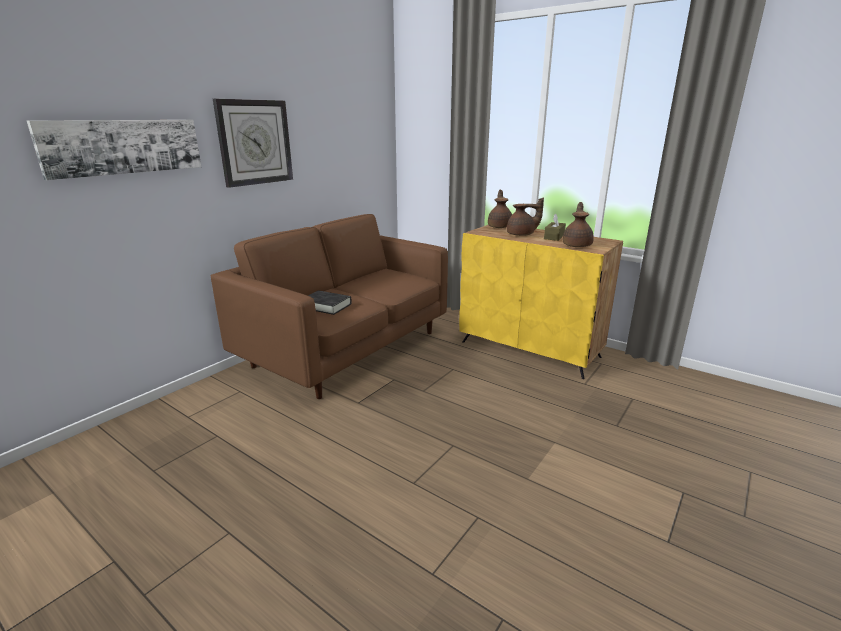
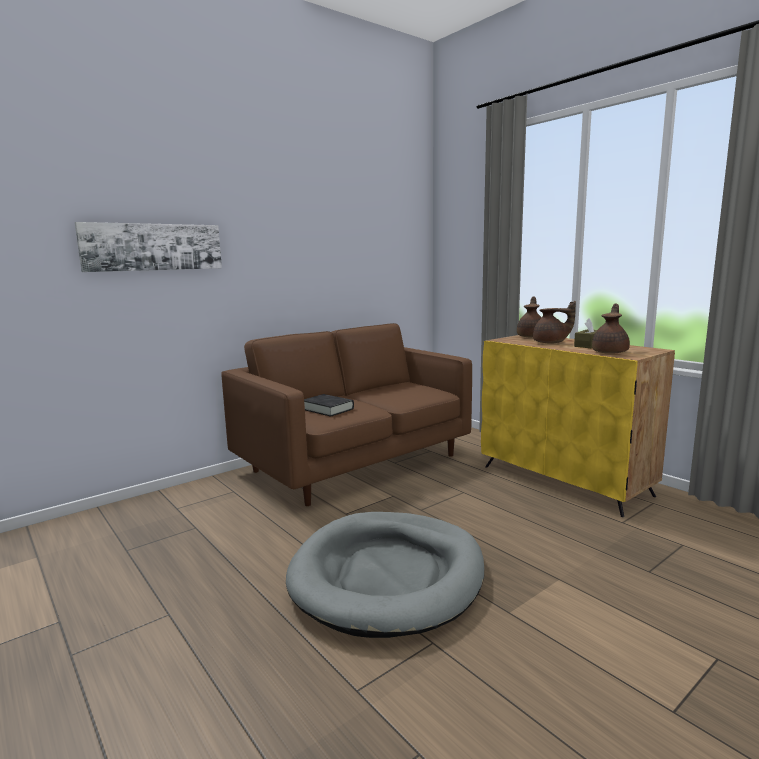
camera: 15 degrees right, 10 degrees down
wall clock [213,99,293,188] -> none
none -> grey dog bed [286,512,484,638]

